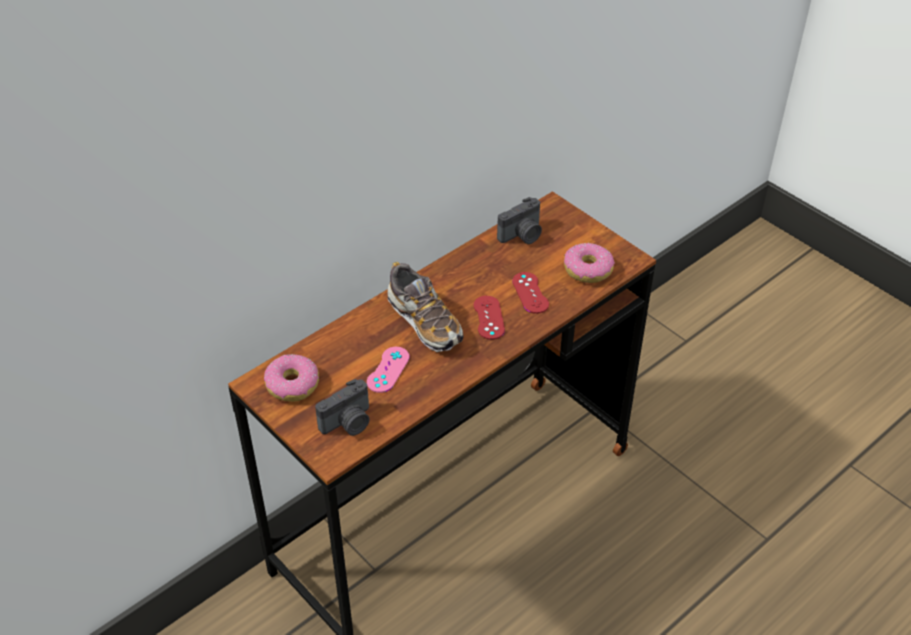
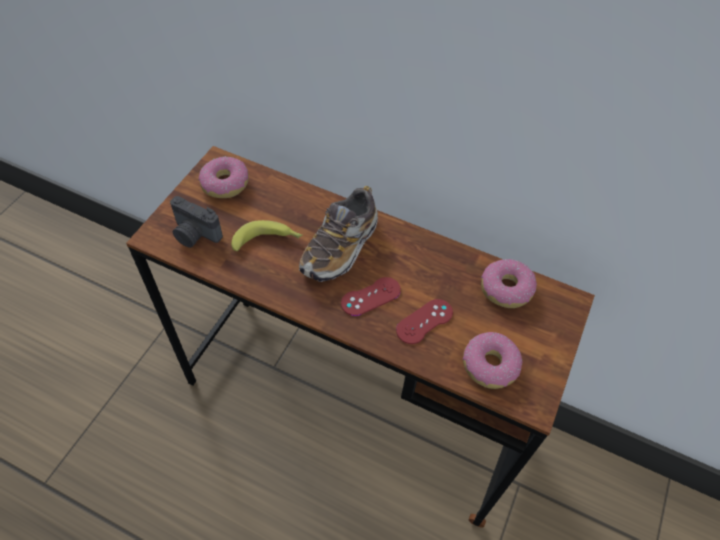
camera: 65 degrees right, 10 degrees up
pink game controller [367,347,410,393] -> banana [231,220,302,251]
camera [497,197,542,244] -> donut [481,259,537,308]

